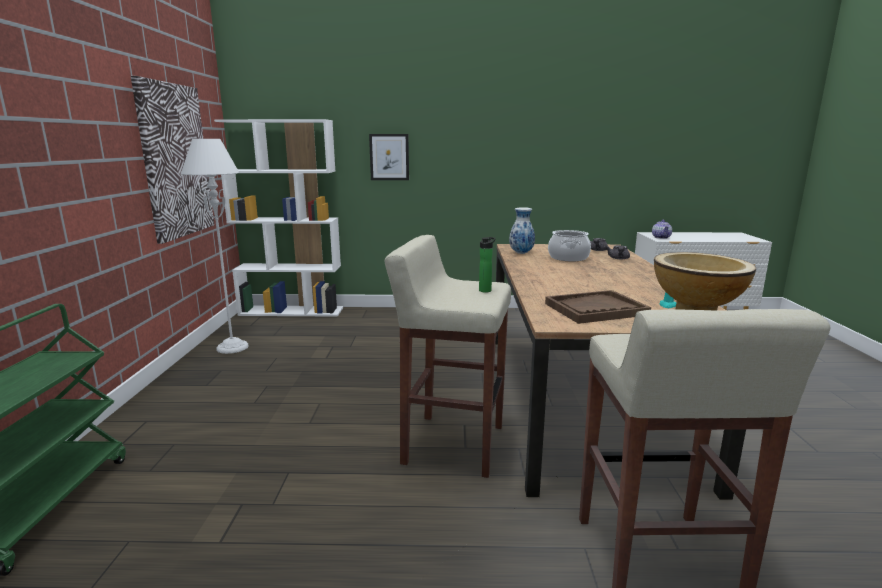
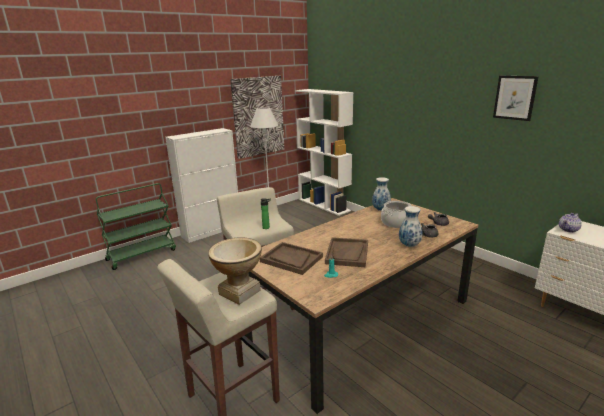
camera: 50 degrees right, 5 degrees up
picture [369,134,409,180] -> picture moved to [493,76,539,121]
none -> white cabinet [165,128,238,243]
none -> brown tray [325,237,368,267]
none -> vase [399,206,422,247]

